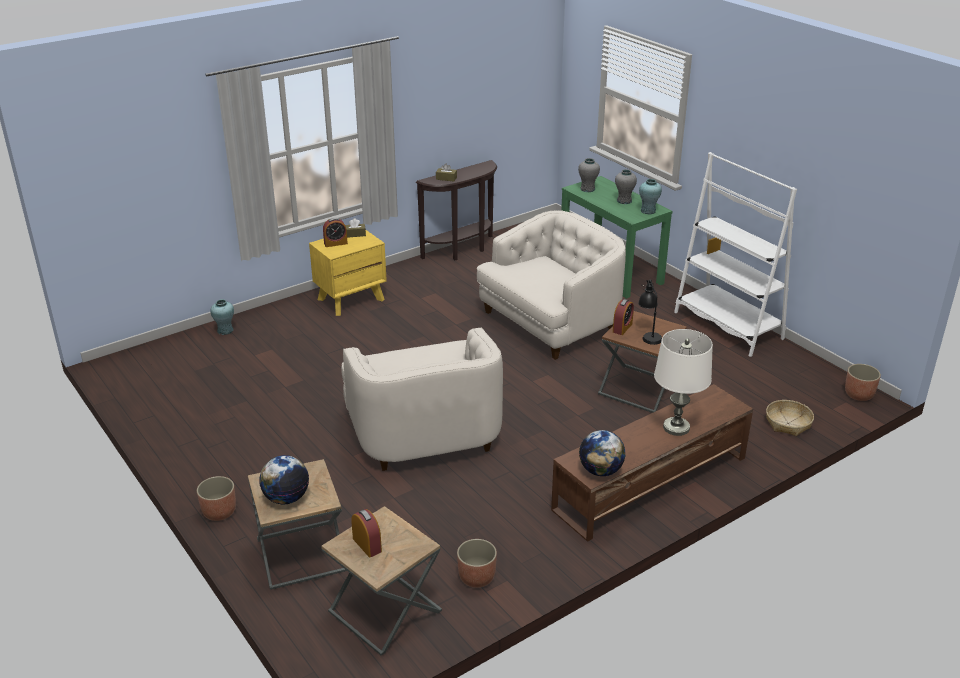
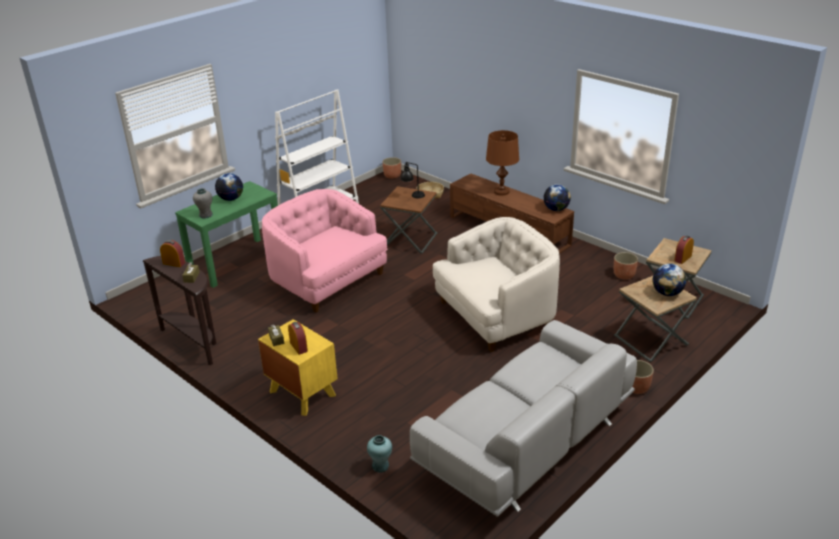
camera: 100 degrees left, 0 degrees up
white armchair [477,210,626,360] -> pink armchair [262,189,388,313]
alarm clock [613,299,634,335] -> alarm clock moved to [160,240,185,267]
grey vase [615,169,637,204] -> globe [215,173,243,201]
turquoise vase [639,179,662,214] -> none
white table lamp [654,329,713,436] -> brown table lamp [486,130,519,196]
none -> grey sofa [410,320,637,517]

